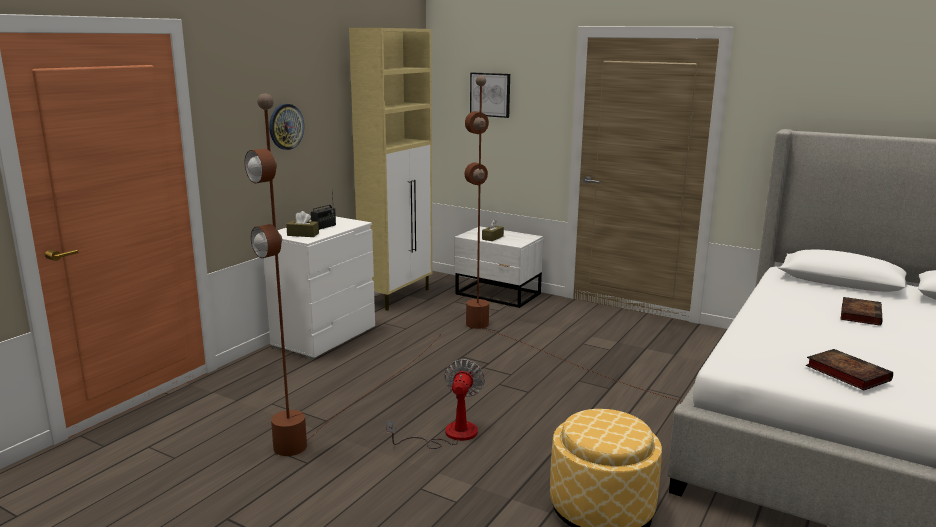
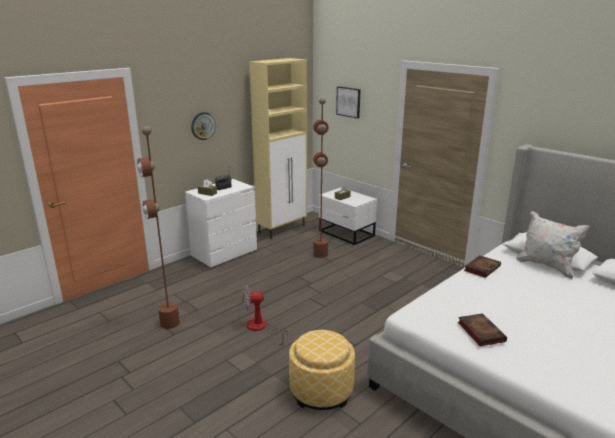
camera: 15 degrees right, 5 degrees up
fan [386,359,485,449] -> fan turned 120 degrees counterclockwise [242,285,287,345]
book [840,297,883,326] -> book moved to [464,255,501,278]
none -> white pillow [516,211,590,279]

